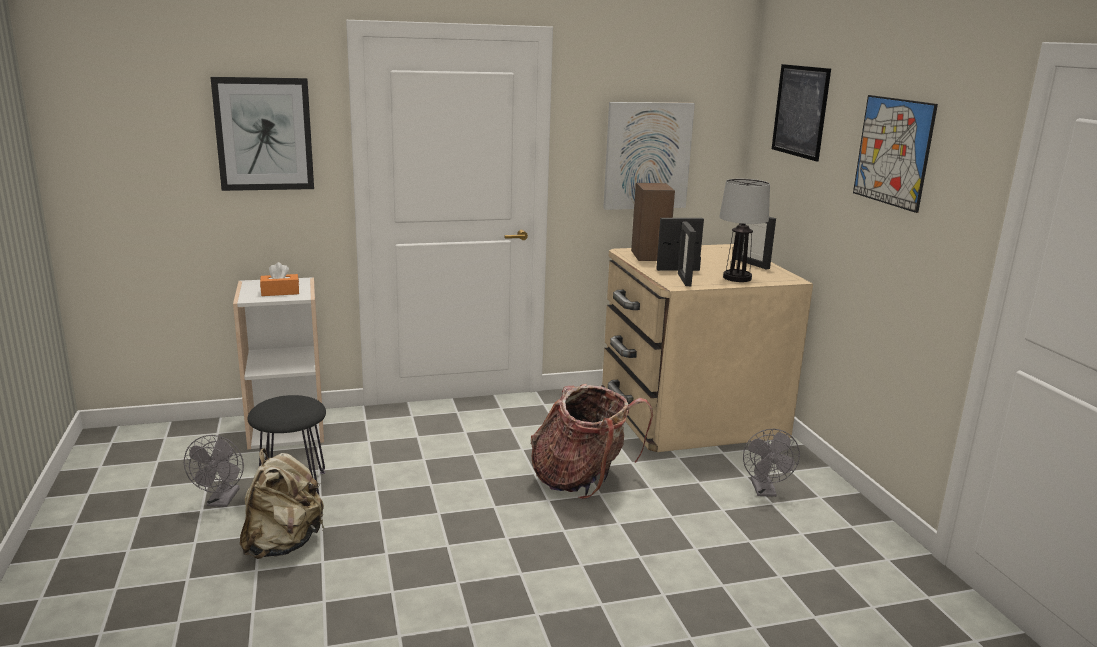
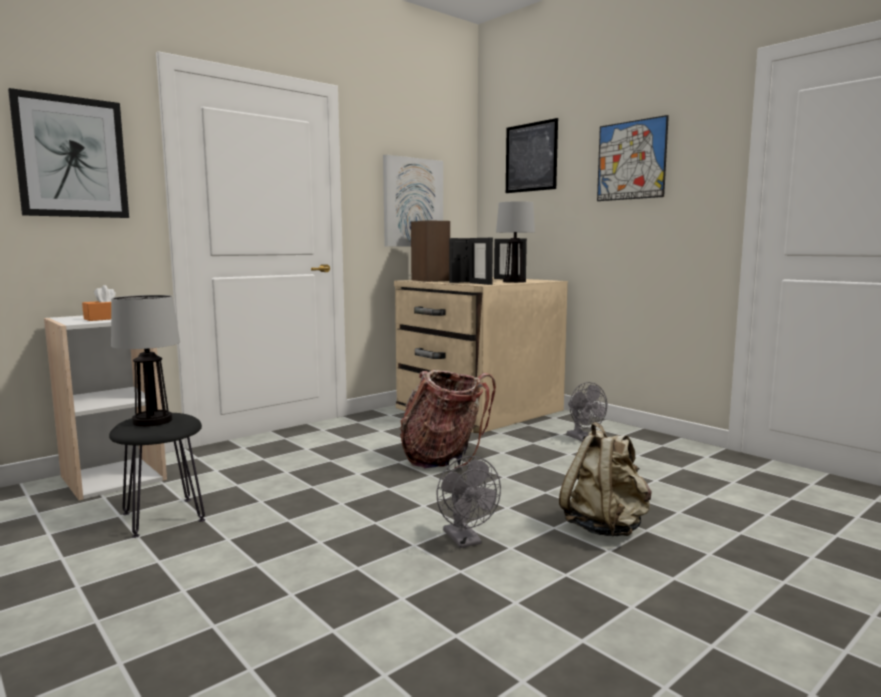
camera: 25 degrees left, 10 degrees down
grey fan [184,435,244,507] -> grey fan moved to [437,456,501,548]
beige backpack [240,448,325,559] -> beige backpack moved to [559,422,651,536]
none -> table lamp [111,295,180,427]

